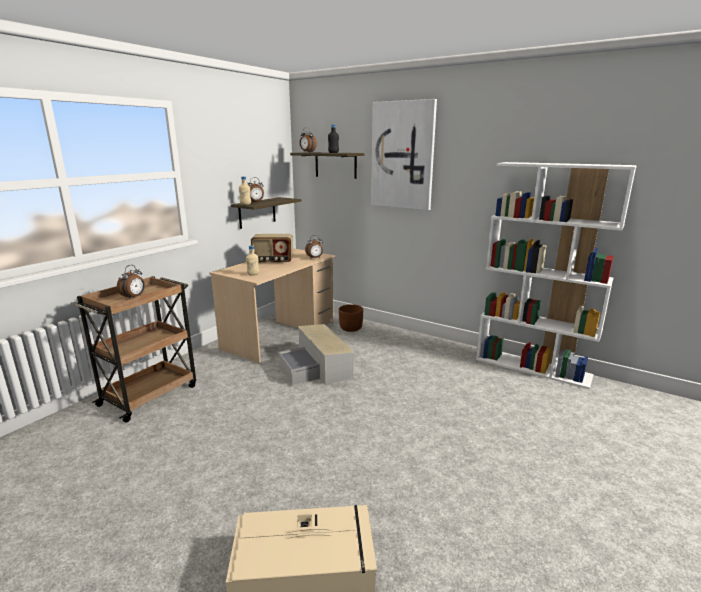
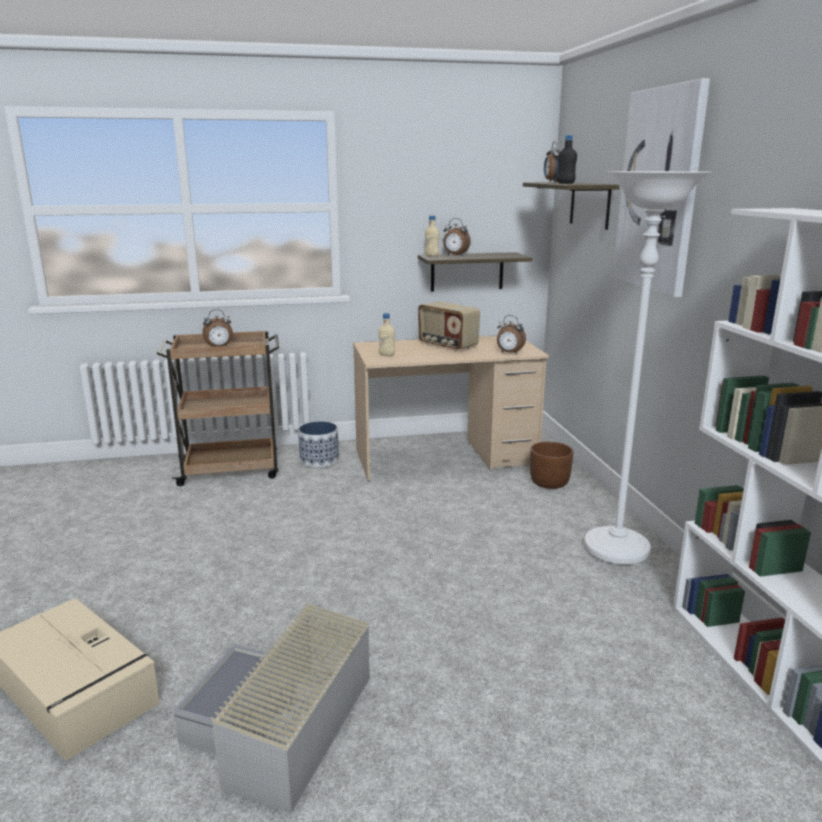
camera: 45 degrees right, 0 degrees up
grey storage box [278,324,354,385] -> grey storage box moved to [173,603,370,813]
none -> planter [298,421,339,468]
none -> white floor lamp [584,171,712,565]

